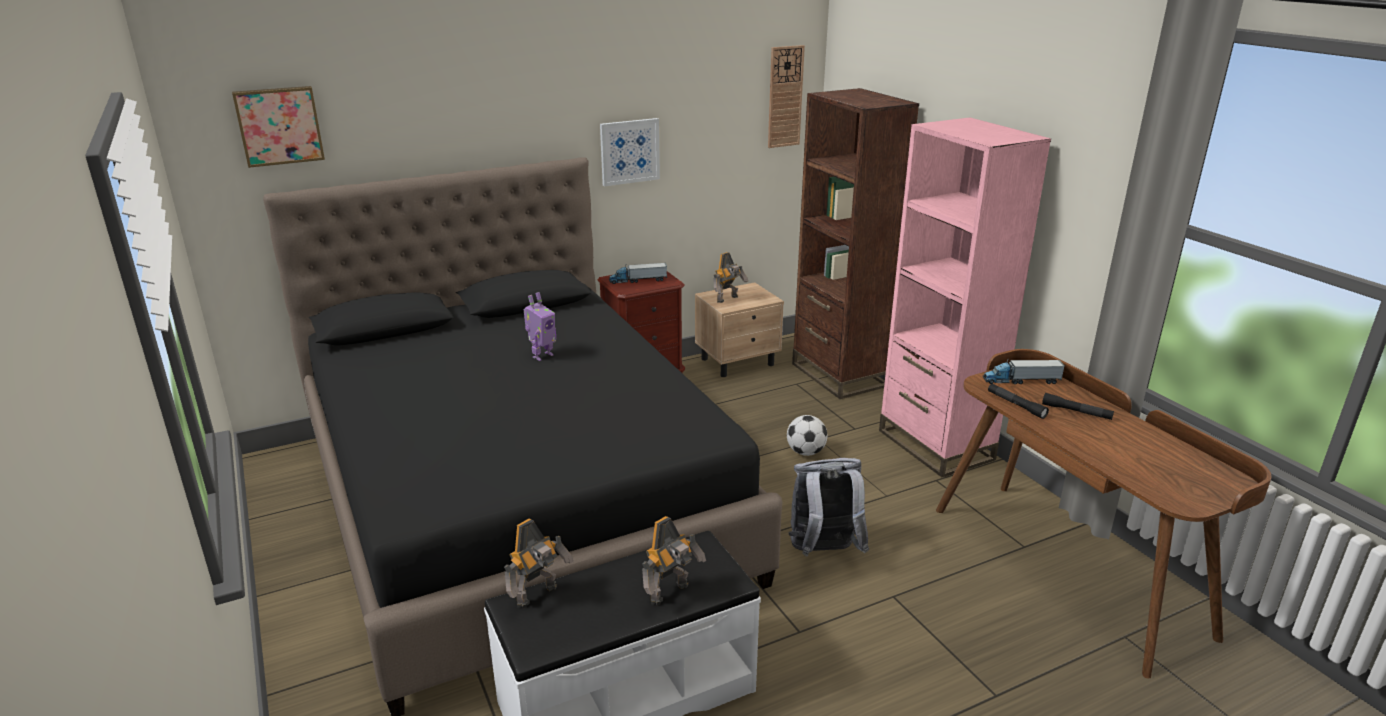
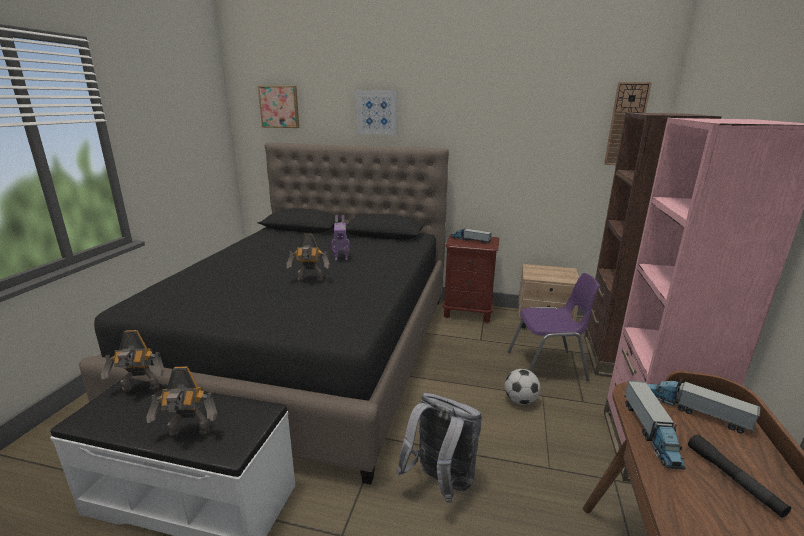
camera: 40 degrees right, 5 degrees down
picture [600,118,660,186] -> picture moved to [356,90,398,135]
toy robot [713,252,748,303] -> toy robot moved to [287,234,330,281]
black flashlight [988,384,1049,419] -> toy truck [624,380,686,470]
none -> purple chair [508,273,600,381]

